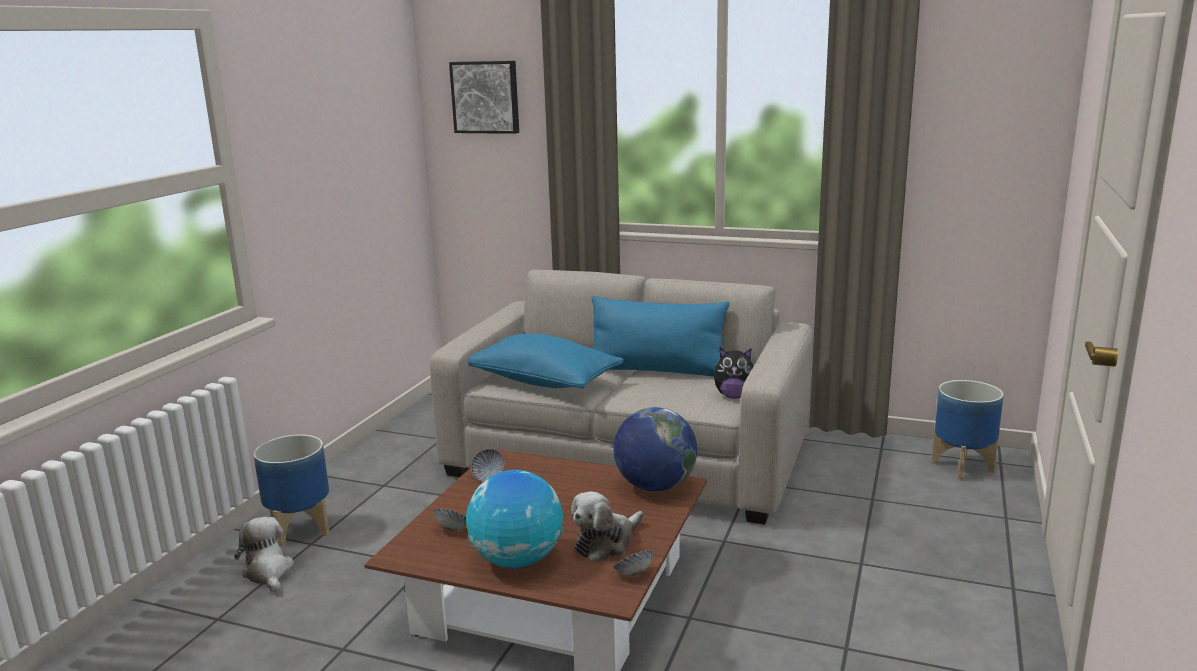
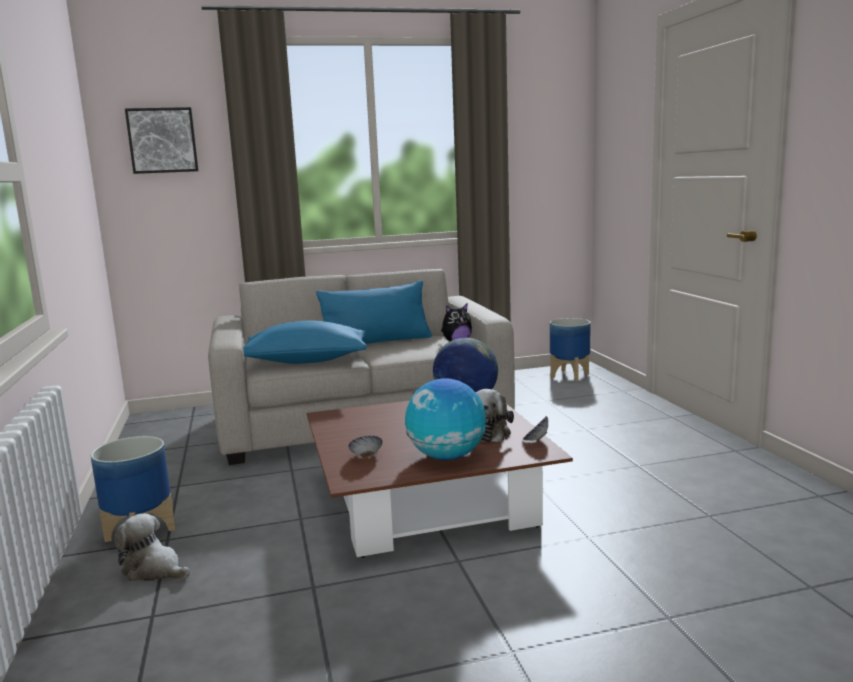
camera: 35 degrees left, 5 degrees down
bowl [471,449,505,482] -> none

